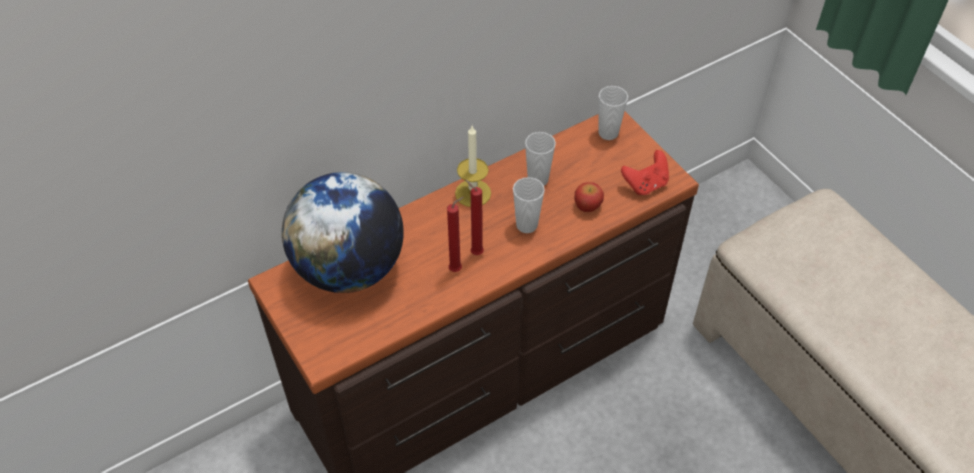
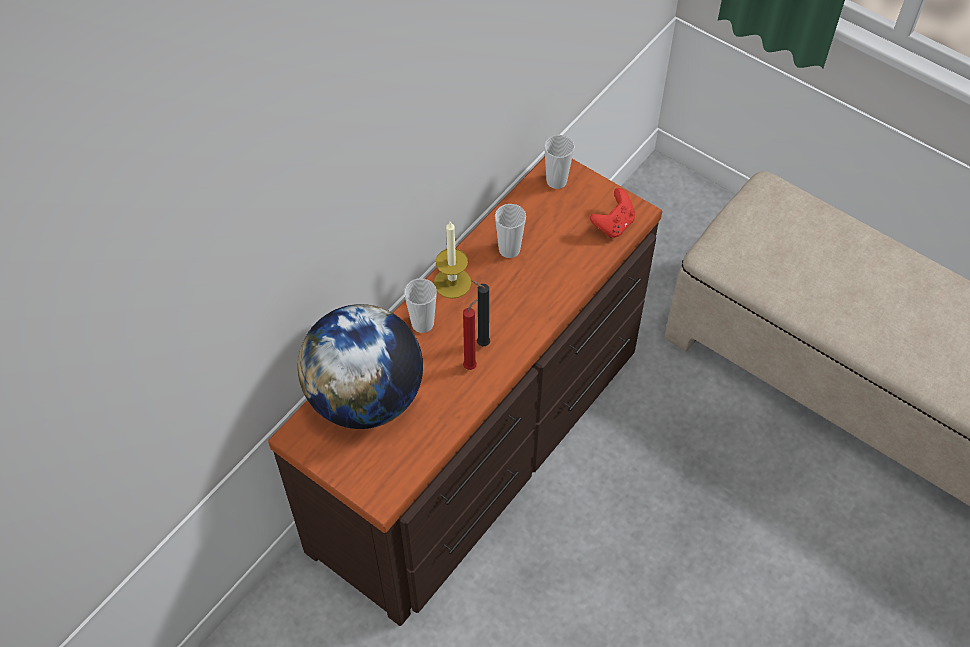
camera: 20 degrees left, 5 degrees up
red candle [465,180,484,255] -> black candle [471,280,490,346]
cup [513,177,545,233] -> cup moved to [404,278,437,333]
apple [574,182,604,212] -> none

